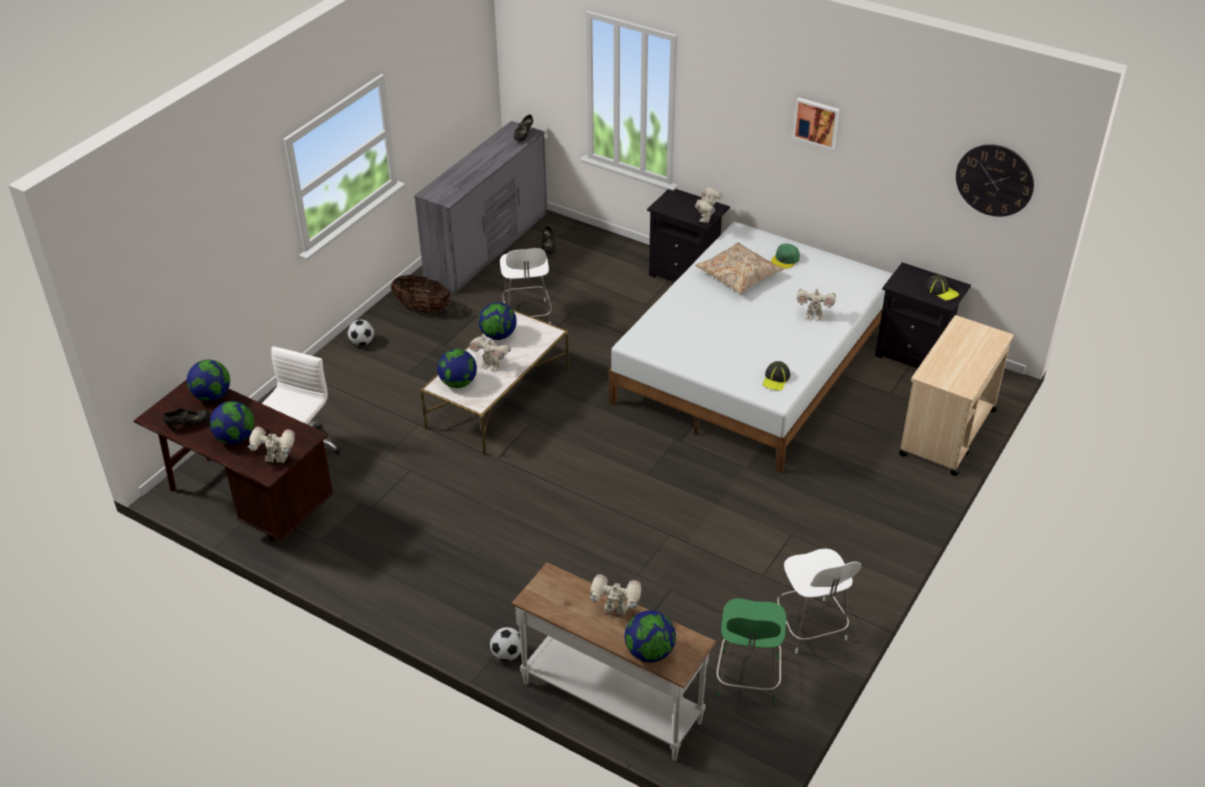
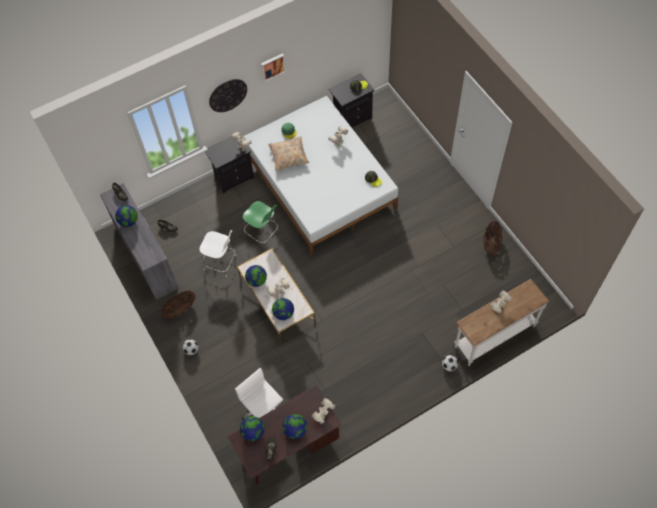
camera: 60 degrees left, 20 degrees up
globe [625,610,676,662] -> globe moved to [115,205,138,227]
green chair [716,599,786,703] -> green chair moved to [243,201,279,248]
white chair [777,549,861,654] -> basket [484,221,502,255]
beige cart [899,315,1013,476] -> none
wall clock [956,145,1034,217] -> wall clock moved to [209,79,247,112]

